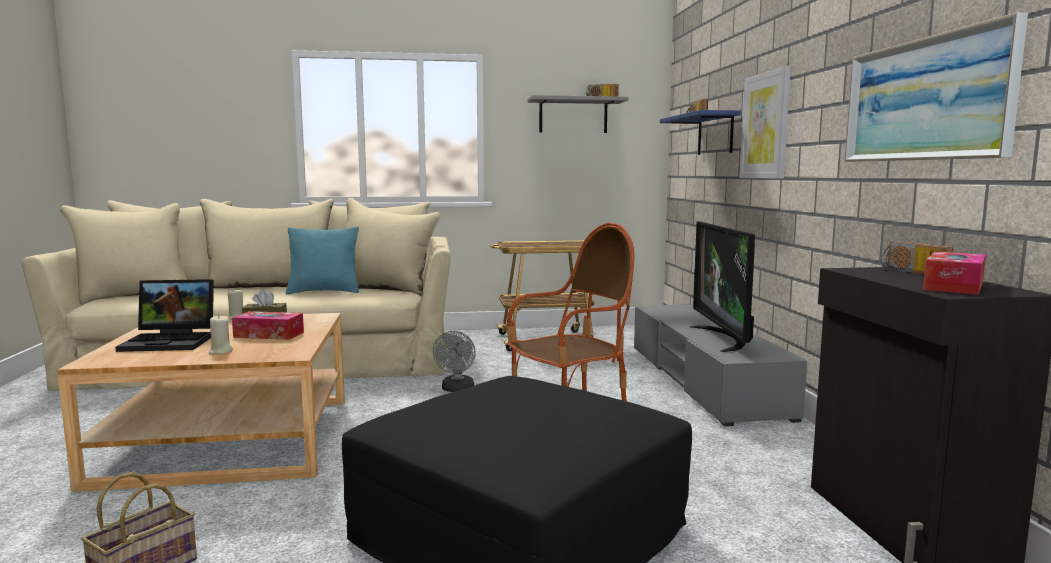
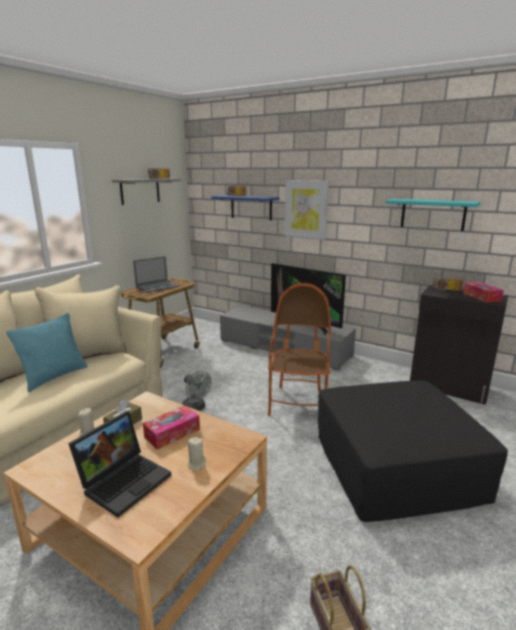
camera: 50 degrees left, 10 degrees up
picture [845,12,1028,162] -> turquoise shelf [385,199,481,231]
none -> laptop [133,256,179,293]

